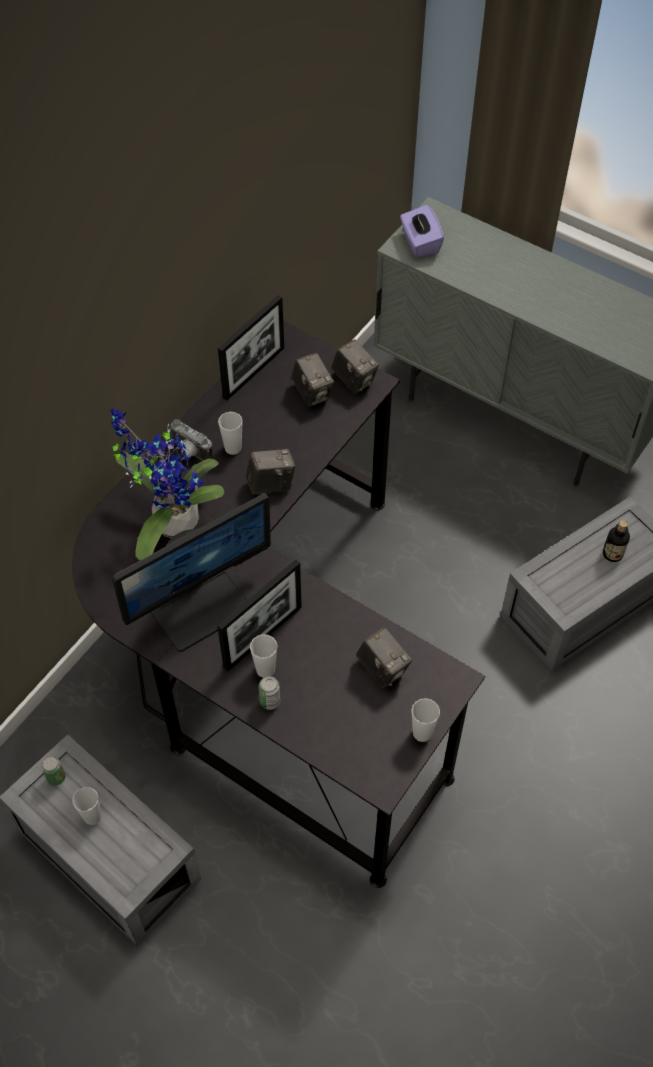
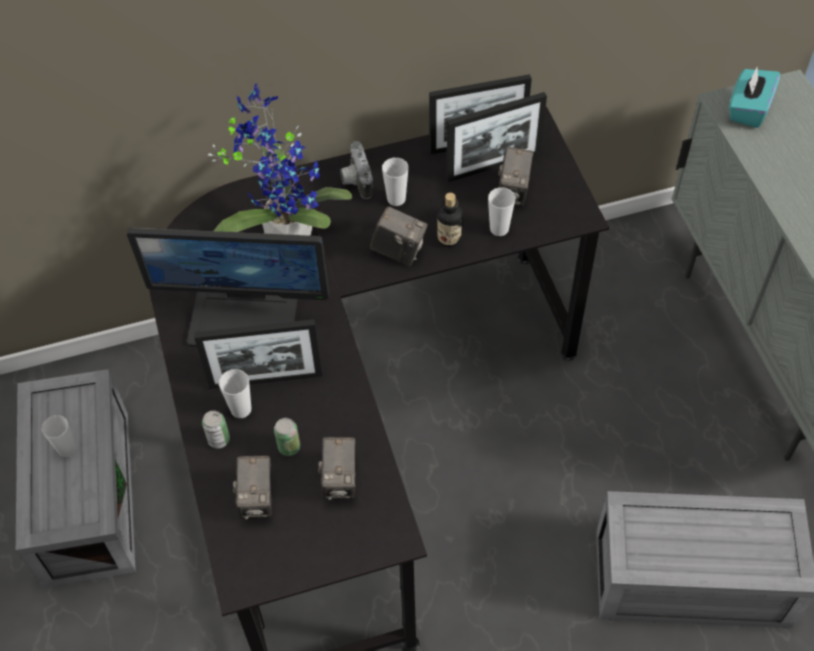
camera: 40 degrees right, 0 degrees up
can [41,756,66,786] -> can moved to [274,418,300,456]
camera [331,339,379,394] -> camera moved to [233,456,272,519]
purple tissue box [400,205,444,258] -> turquoise tissue box [729,67,780,128]
cup [411,698,440,742] -> cup moved to [488,187,515,236]
bottle [603,520,630,562] -> bottle moved to [437,193,463,248]
none -> picture frame [446,92,547,182]

